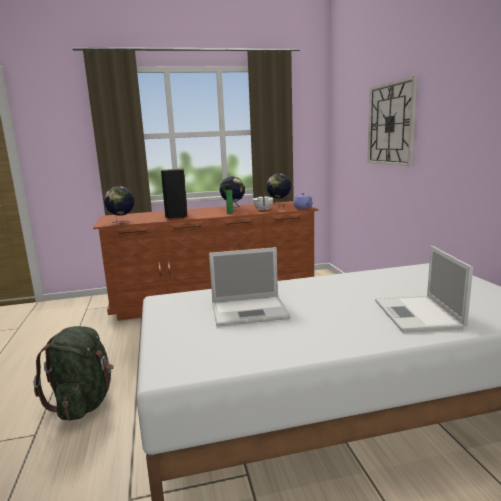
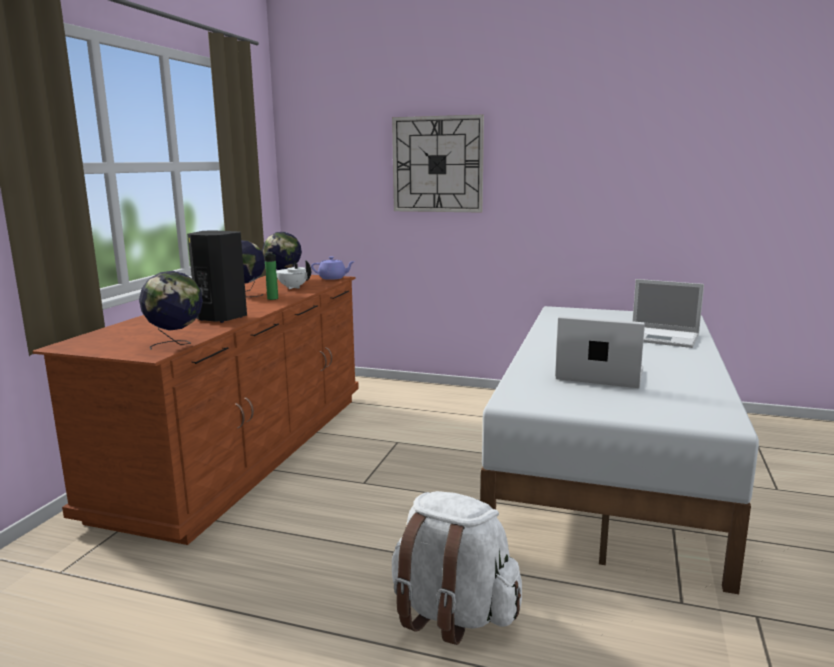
camera: 60 degrees left, 0 degrees up
green backpack [34,326,114,421] -> white backpack [392,491,522,645]
laptop [209,247,290,326] -> laptop turned 90 degrees counterclockwise [555,316,645,388]

